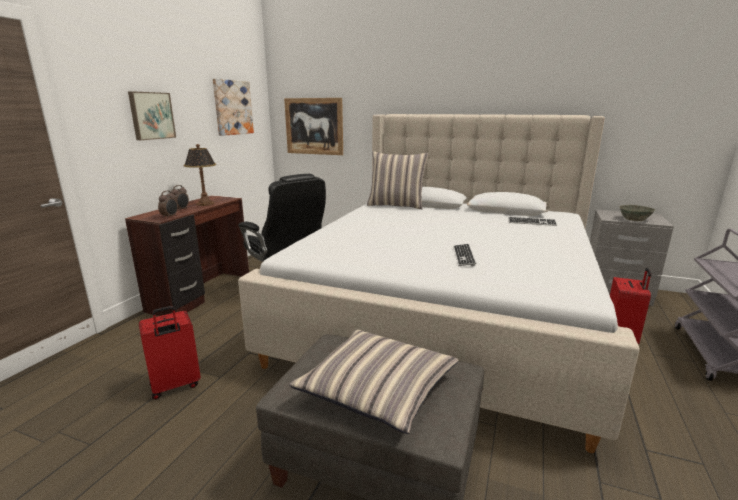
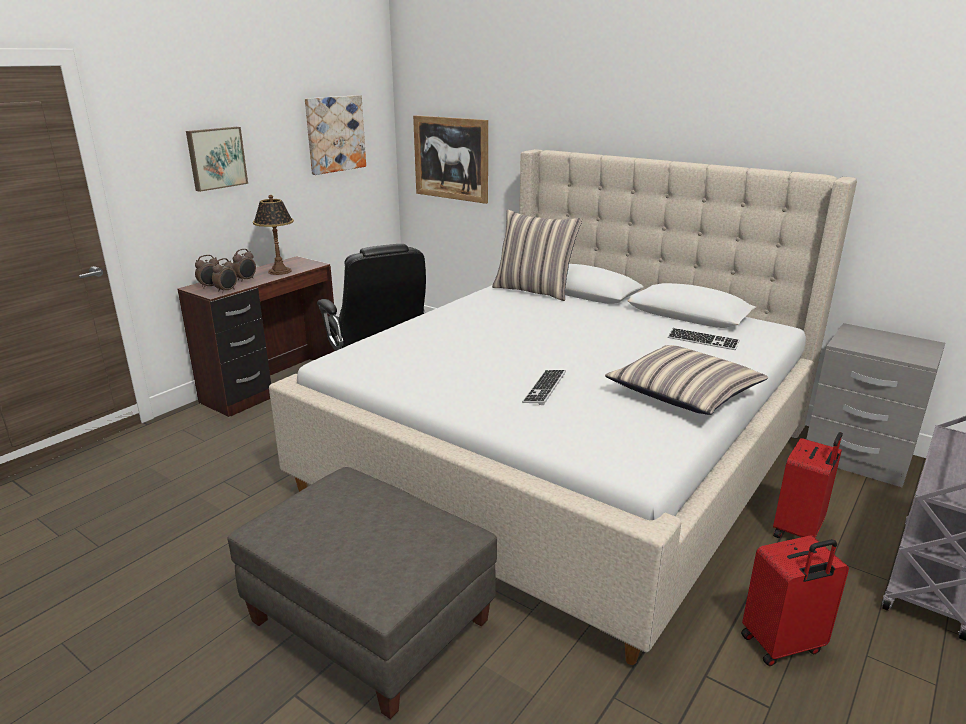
camera: 15 degrees right, 5 degrees up
red suitcase [139,306,201,400] -> red suitcase moved to [741,535,849,666]
pillow [289,329,458,434] -> pillow moved to [605,345,768,415]
grey bowl [619,205,655,221] -> none
none -> alarm clock [195,255,219,289]

